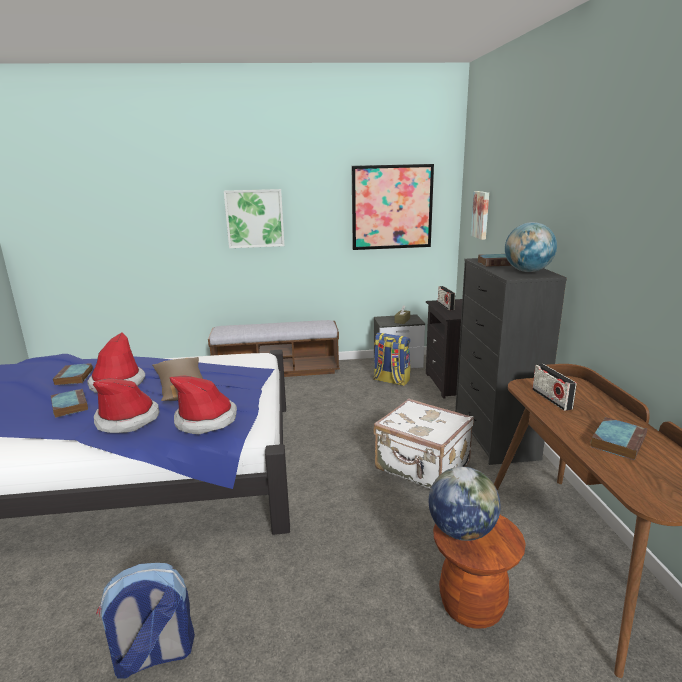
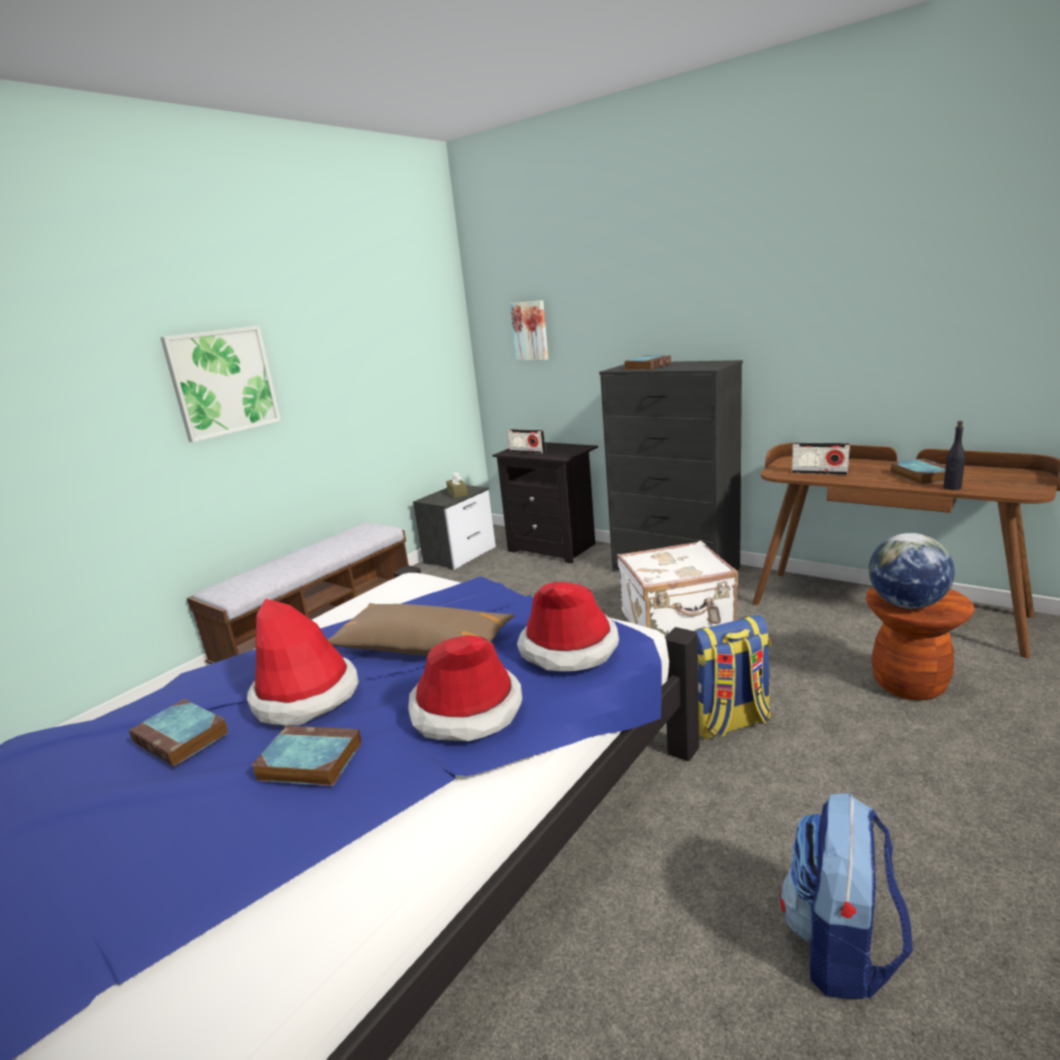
camera: 45 degrees left, 0 degrees up
picture [352,164,434,250] -> none
backpack [373,333,411,386] -> backpack moved to [695,615,771,740]
globe [505,222,557,272] -> none
none -> black bottle [943,421,965,490]

